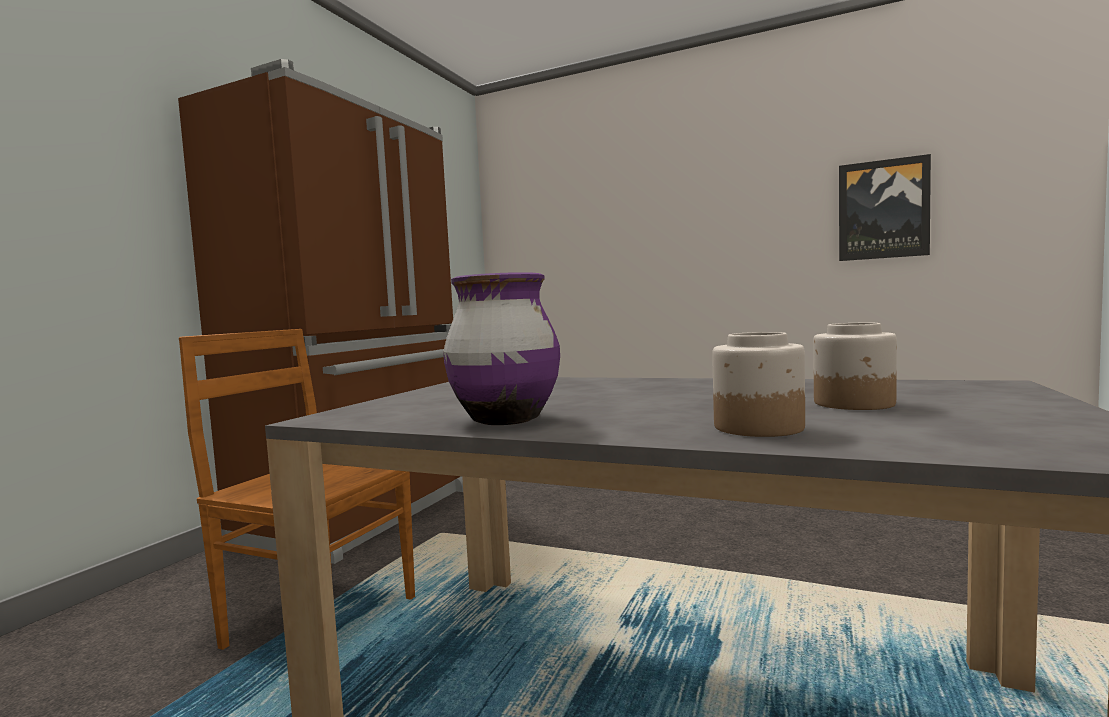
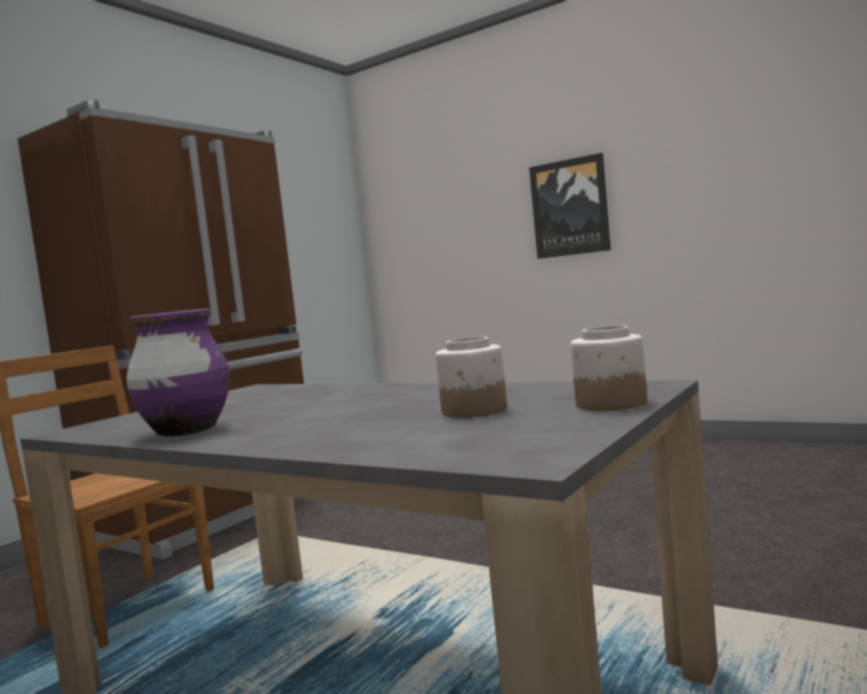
camera: 10 degrees right, 0 degrees up
jar [712,332,805,437] -> jar moved to [571,326,647,411]
picture [839,154,931,261] -> picture moved to [529,153,611,259]

